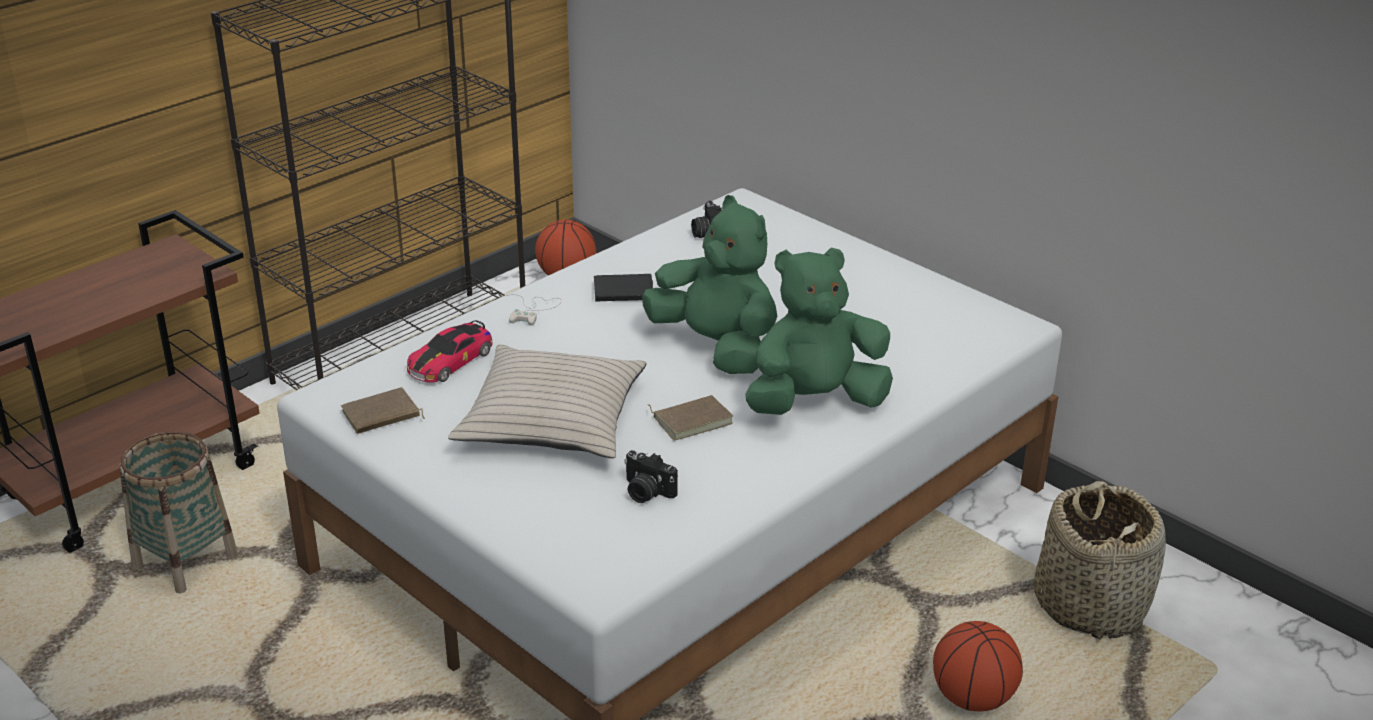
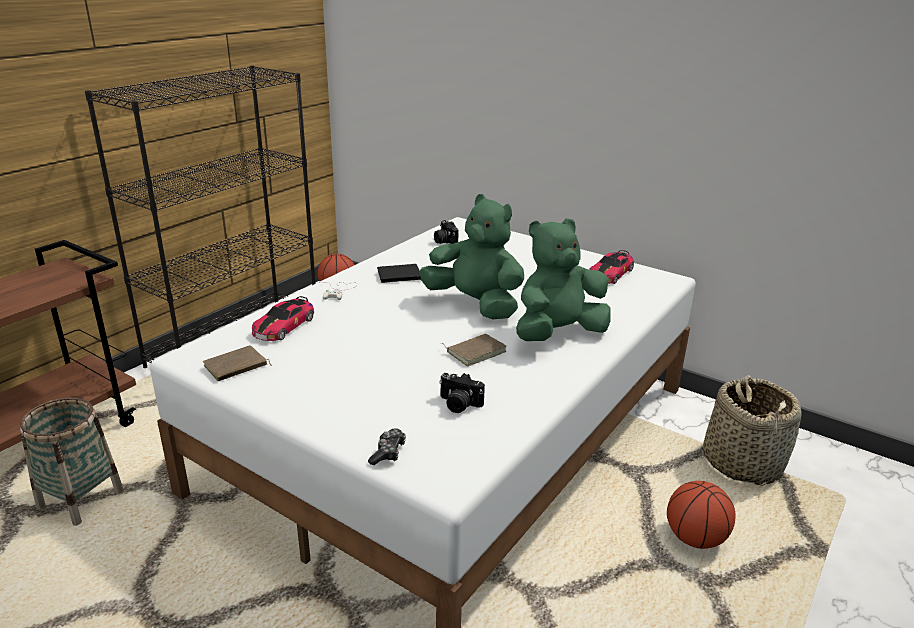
camera: 10 degrees left, 5 degrees down
beige pillow [448,345,646,458] -> none
none -> game controller [368,428,406,465]
none -> toy car [589,250,634,284]

